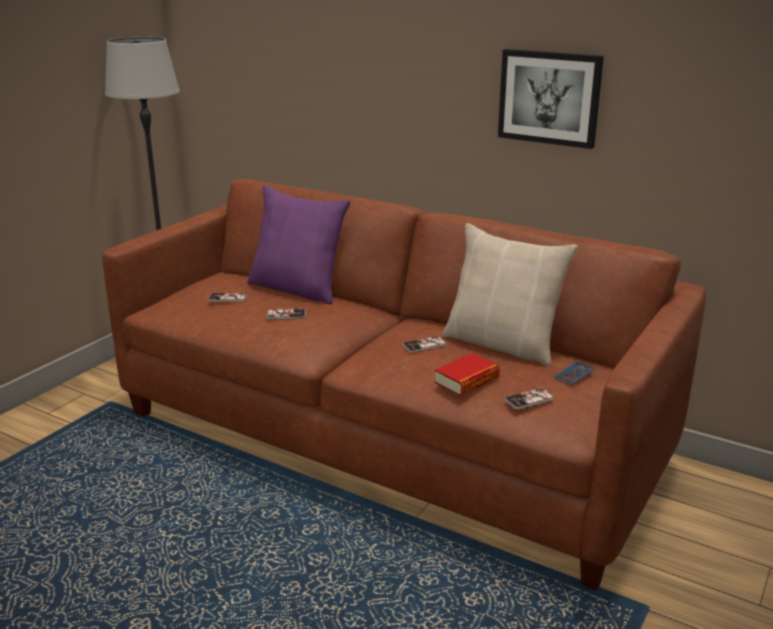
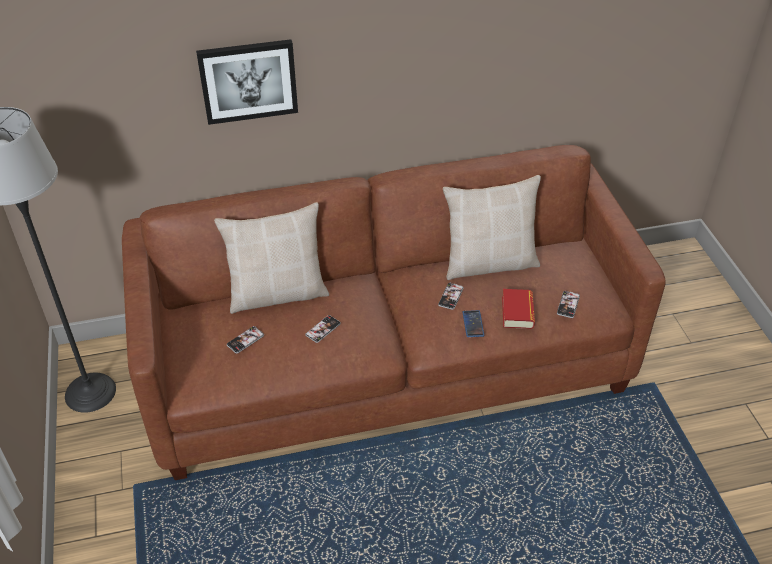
camera: 45 degrees left, 20 degrees up
purple pillow [247,185,351,304] -> beige pillow [214,202,329,314]
picture [498,49,604,149] -> picture moved to [196,39,298,125]
phone [554,362,595,385] -> phone moved to [463,310,484,337]

